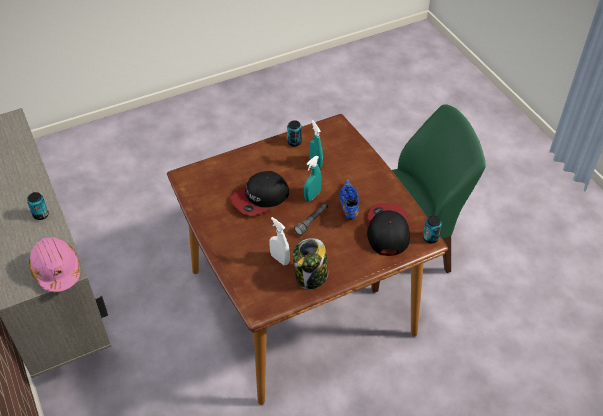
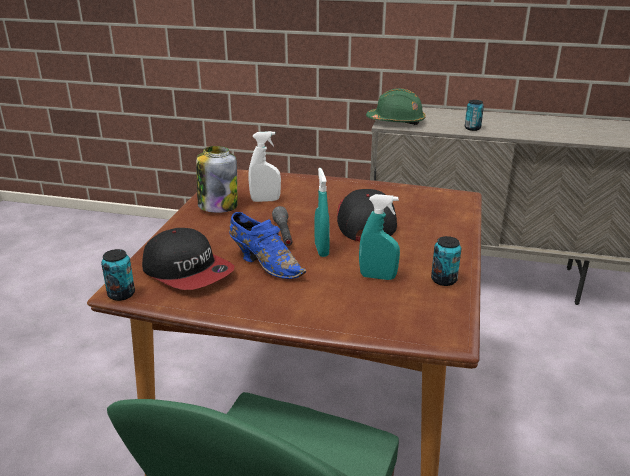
camera: 130 degrees right, 20 degrees down
pink hard hat [29,237,80,292] -> green hard hat [366,88,426,125]

